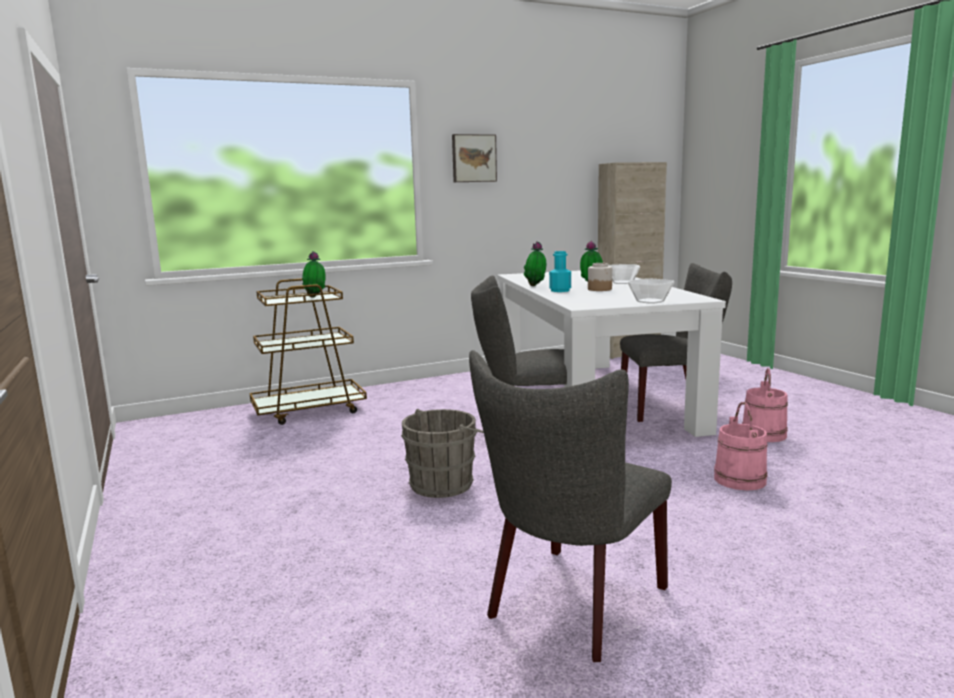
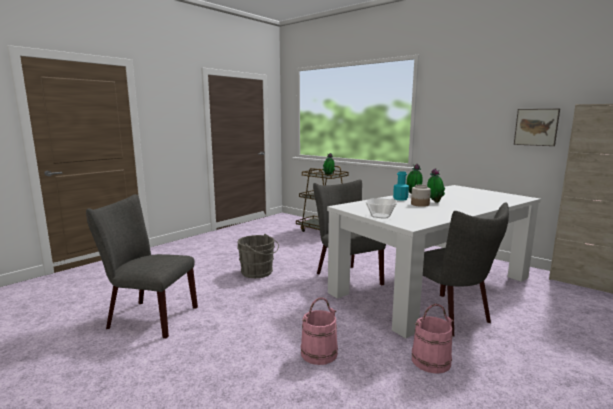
camera: 65 degrees right, 0 degrees up
picture [452,134,497,182] -> picture moved to [514,109,560,146]
bowl [608,264,640,284] -> none

